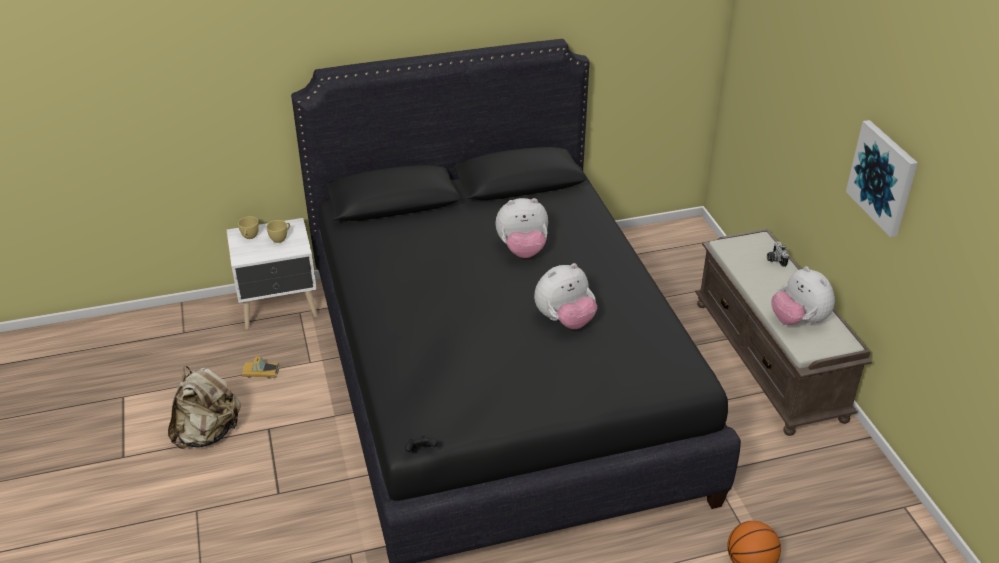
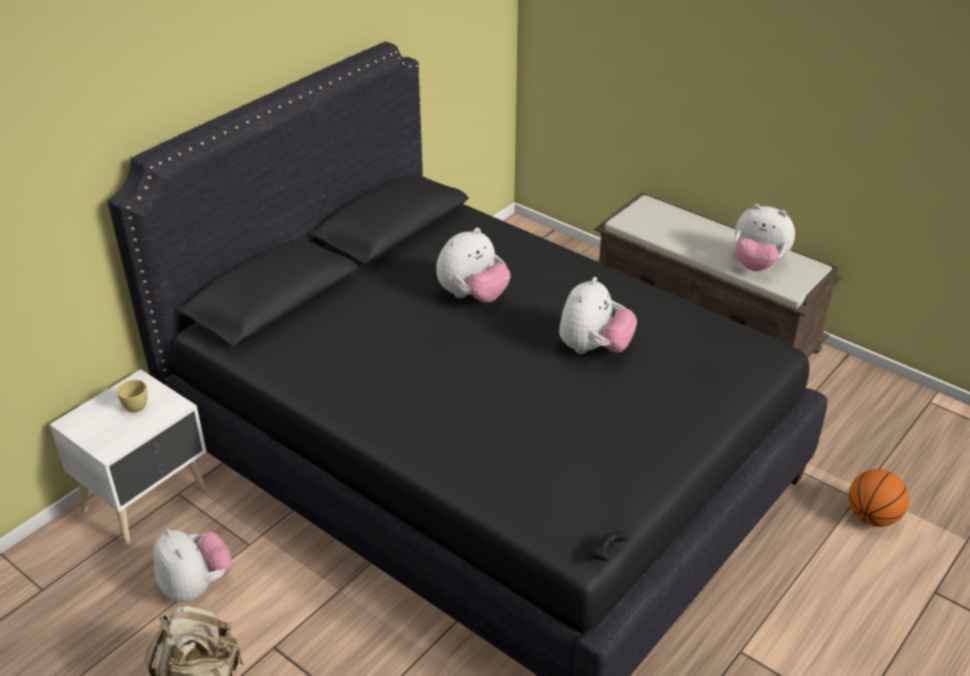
camera: 35 degrees left, 0 degrees up
yellow cup [238,216,259,239] -> none
toy car [241,357,280,379] -> plush toy [153,529,233,602]
camera [767,241,789,267] -> none
picture [846,120,918,237] -> none

